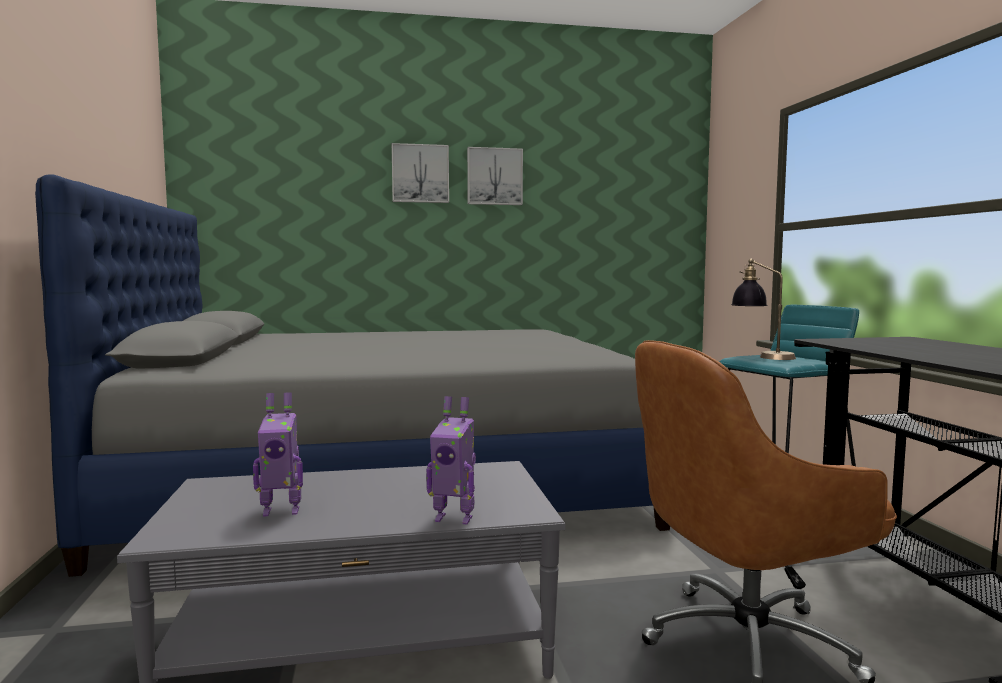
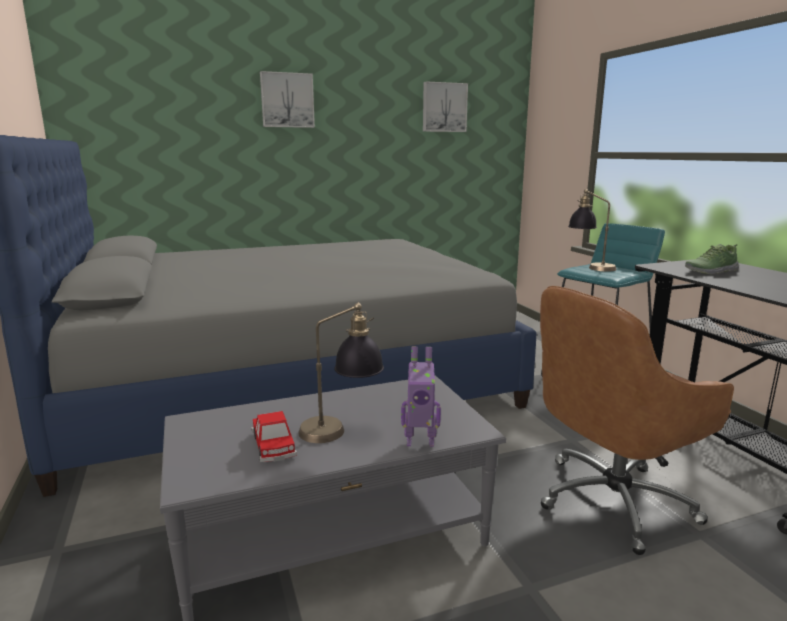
camera: 10 degrees left, 10 degrees up
toy robot [253,393,303,517] -> toy car [251,411,297,462]
picture [467,147,523,205] -> picture moved to [423,81,468,132]
none -> table lamp [298,302,384,443]
none -> shoe [685,244,739,274]

